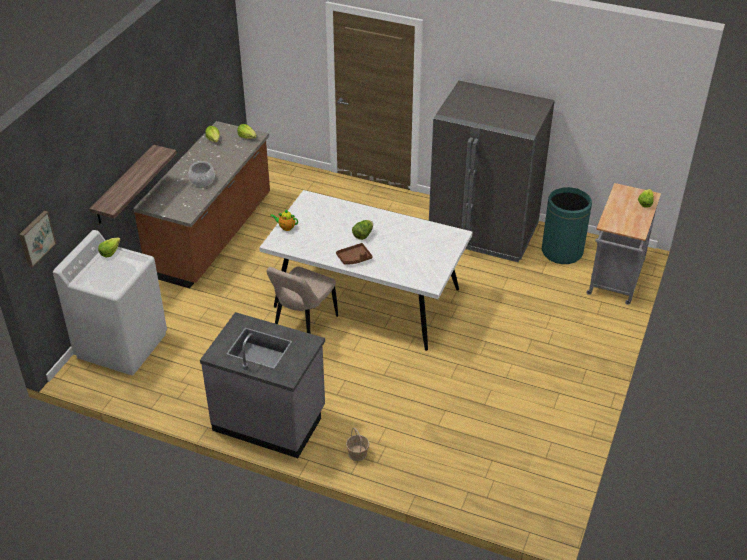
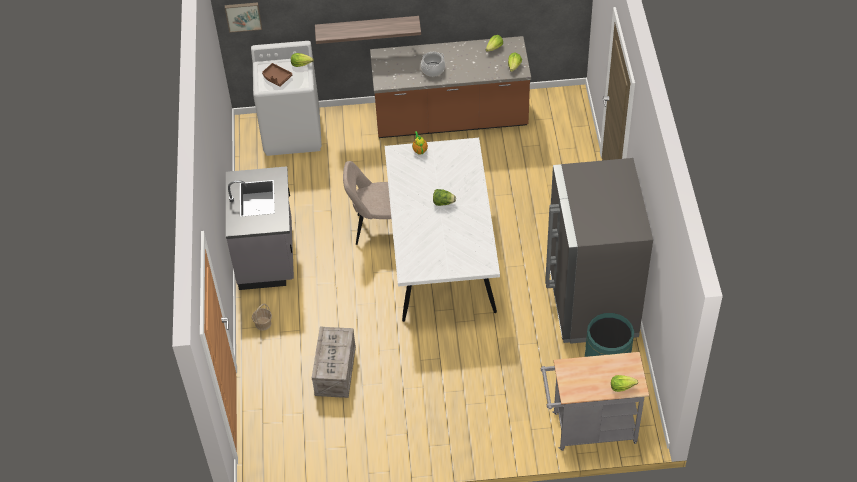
camera: 65 degrees right, 10 degrees up
brown tray [336,243,372,264] -> brown tray moved to [262,63,292,87]
none -> crate [312,327,356,398]

